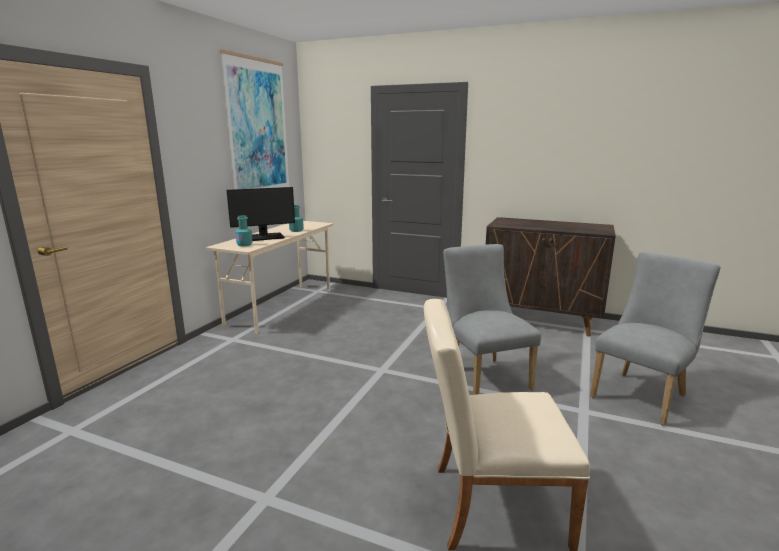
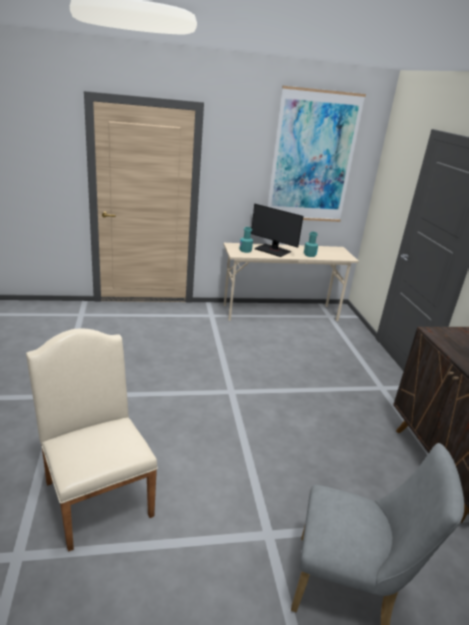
camera: 55 degrees right, 10 degrees up
grey chair [443,244,541,395] -> none

